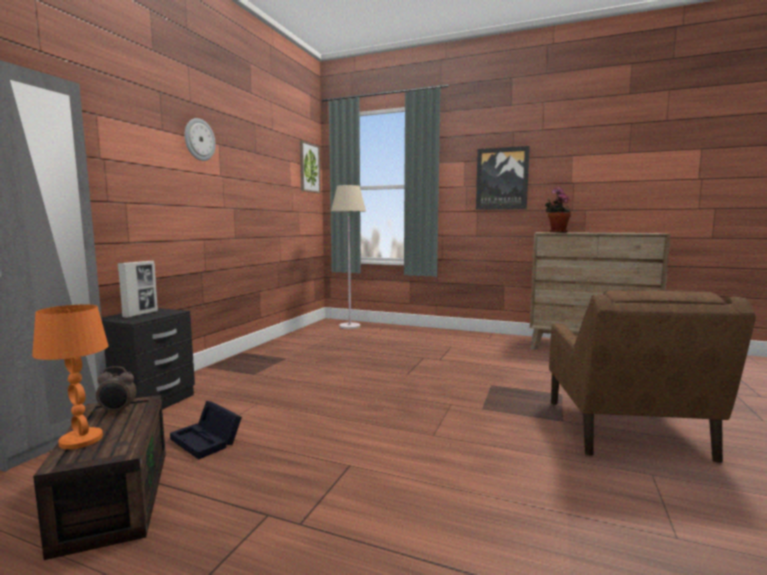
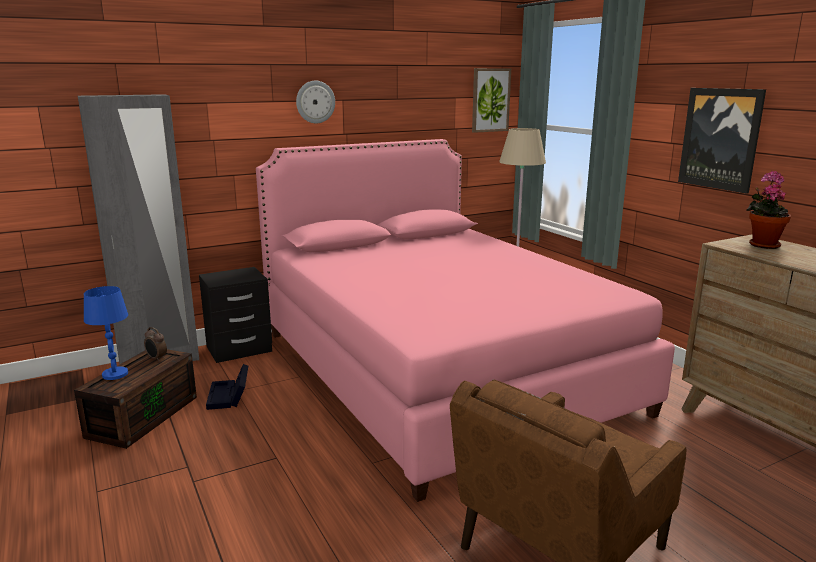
camera: 40 degrees right, 10 degrees up
orange table lamp [32,304,108,449] -> blue table lamp [84,286,128,380]
picture frame [118,261,158,318] -> none
none -> pink bed [256,139,675,502]

